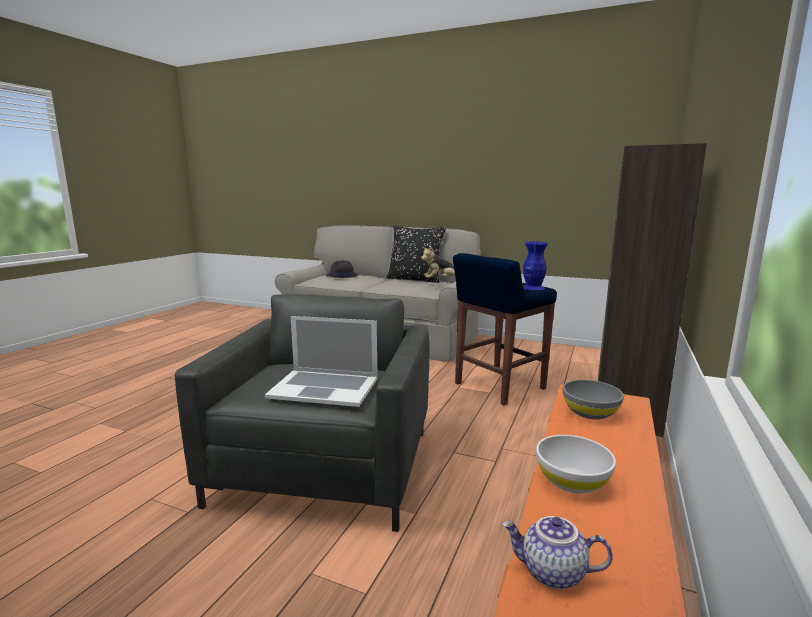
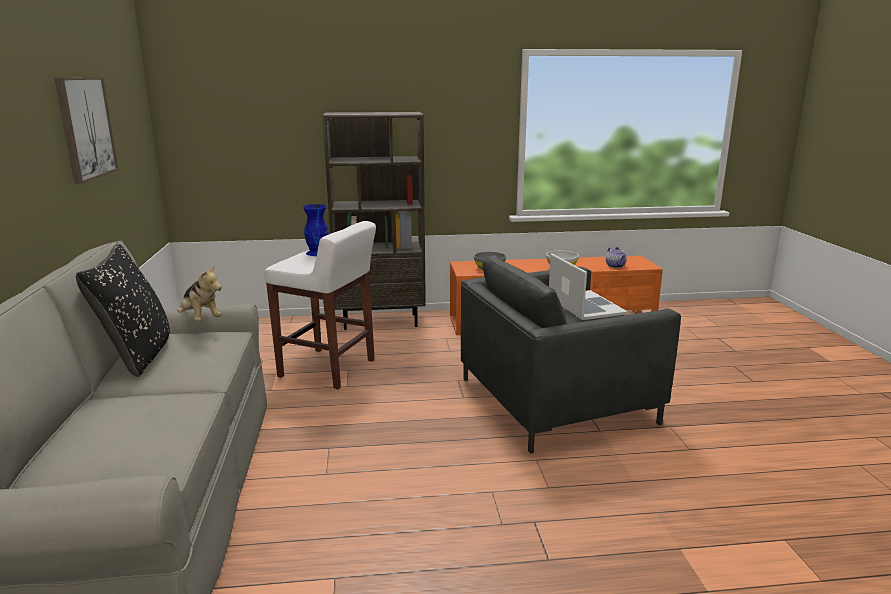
camera: 120 degrees left, 5 degrees up
black hat [326,260,358,278] -> none
blue stool [453,253,557,405] -> white stool [264,221,376,389]
none -> picture [55,77,118,184]

